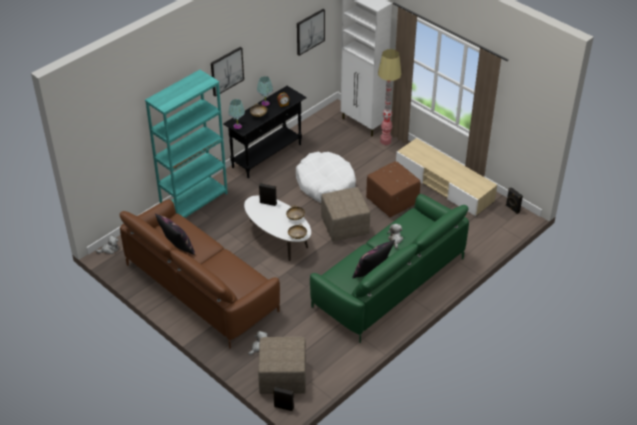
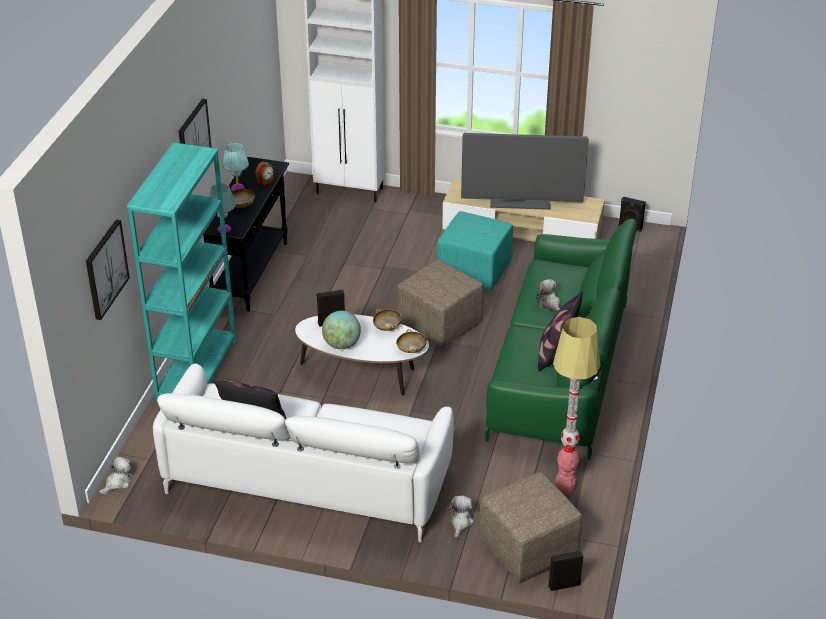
camera: 30 degrees left, 5 degrees down
brown sofa [120,199,280,349] -> white sofa [153,363,454,542]
white dog bed [296,152,356,203] -> none
picture [297,9,325,56] -> picture moved to [86,220,130,320]
brown ottoman [366,161,420,217] -> turquoise ottoman [437,211,513,291]
floor lamp [378,49,402,145] -> floor lamp moved to [553,317,601,495]
none -> globe [322,311,361,349]
none -> television [461,133,589,210]

